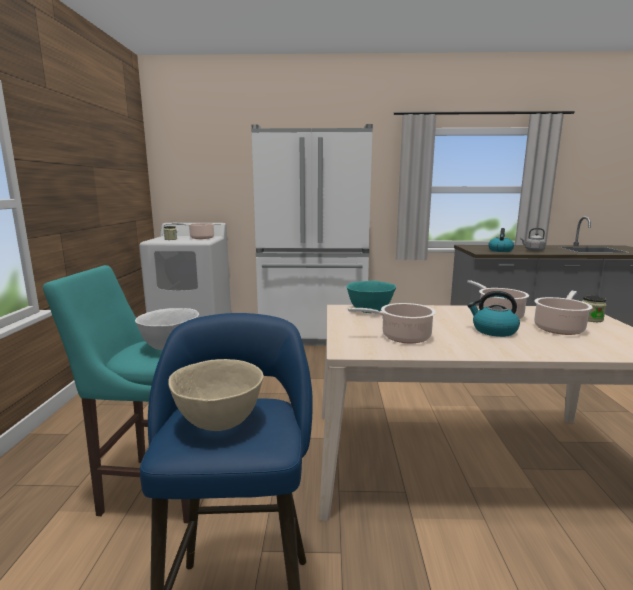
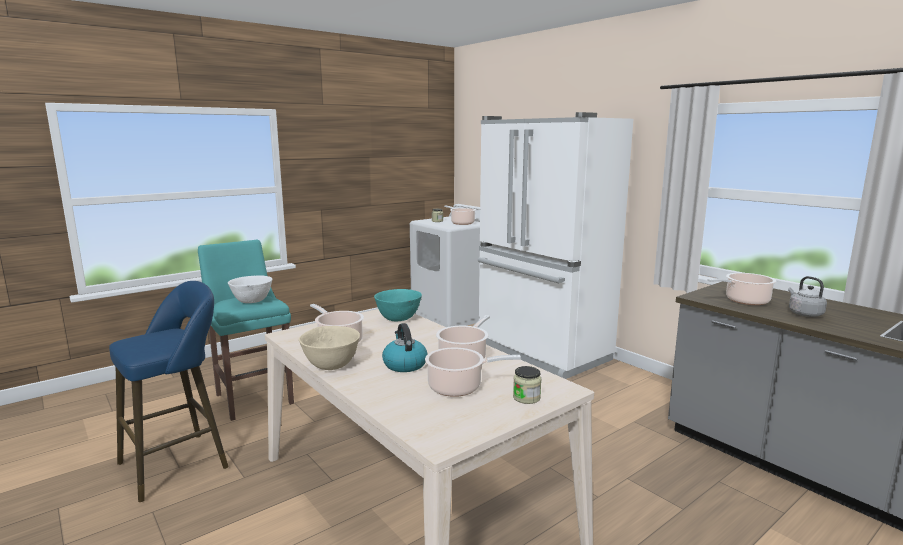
camera: 50 degrees right, 0 degrees up
beige bowl [168,359,264,431] -> beige bowl moved to [299,326,360,370]
kettle [488,228,514,252] -> cooking pot [707,273,776,305]

